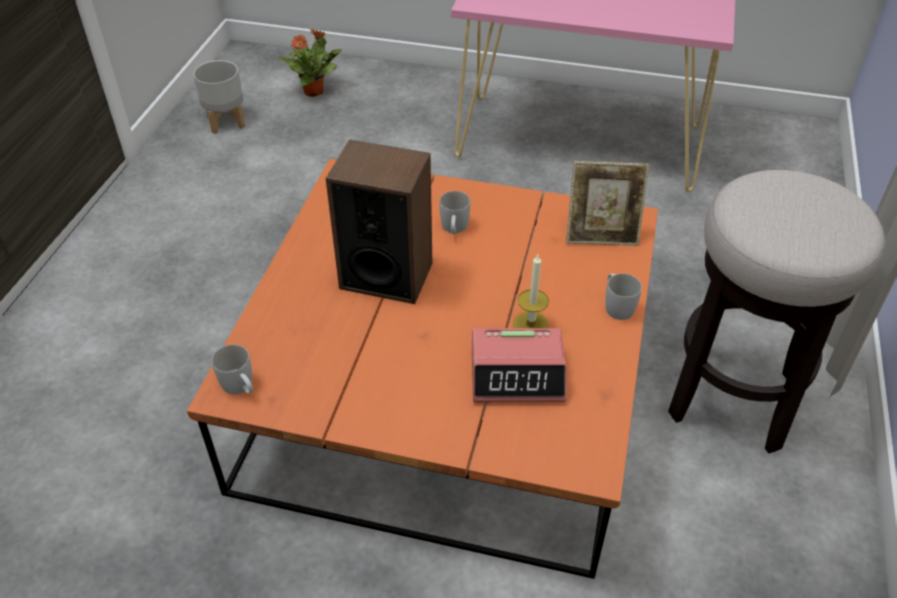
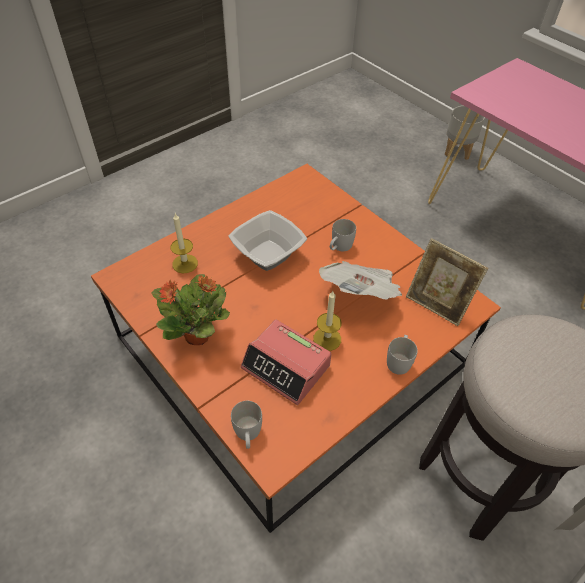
camera: 35 degrees right, 5 degrees up
grey planter [193,60,245,134] -> grey planter moved to [445,105,485,160]
white mug [212,345,253,394] -> white mug moved to [231,401,262,449]
potted plant [278,29,342,97] -> potted plant moved to [152,274,230,345]
speaker [326,139,432,304] -> bowl [228,210,307,271]
none -> candle [171,213,198,273]
none -> newspaper [319,261,402,299]

